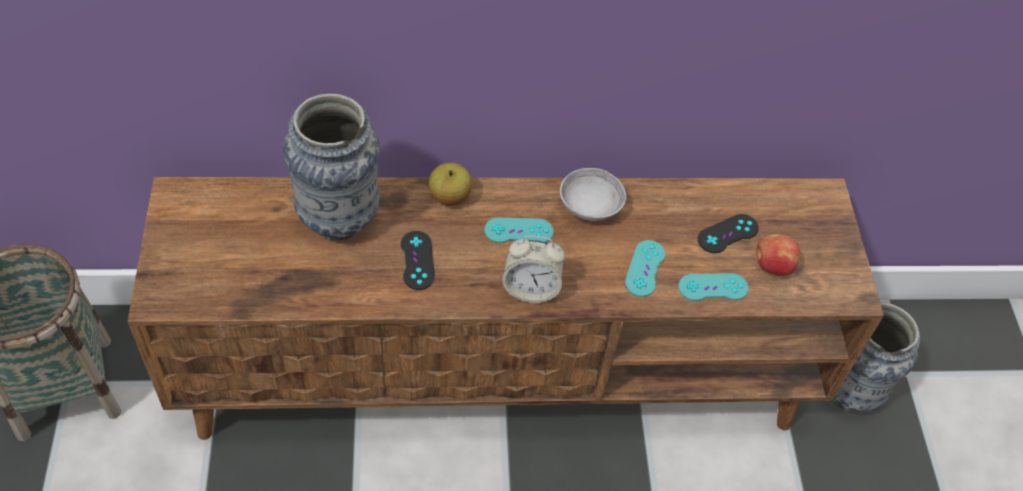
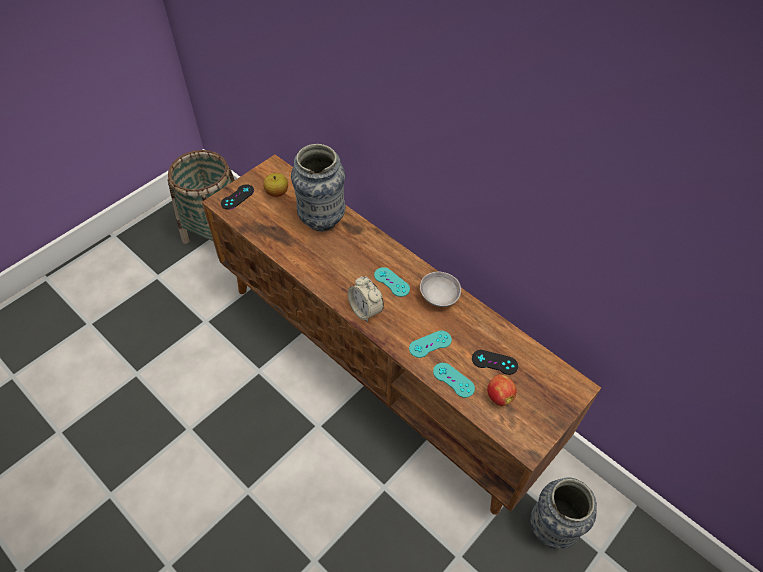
camera: 50 degrees right, 0 degrees up
black game controller [401,231,435,290] -> black game controller moved to [221,184,254,210]
apple [428,163,472,206] -> apple moved to [263,173,288,197]

